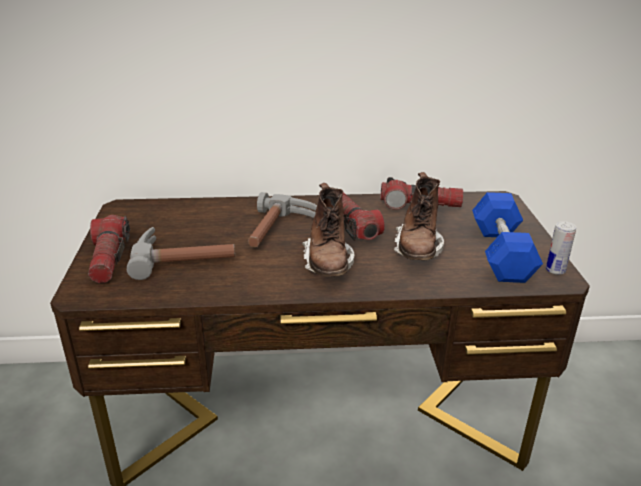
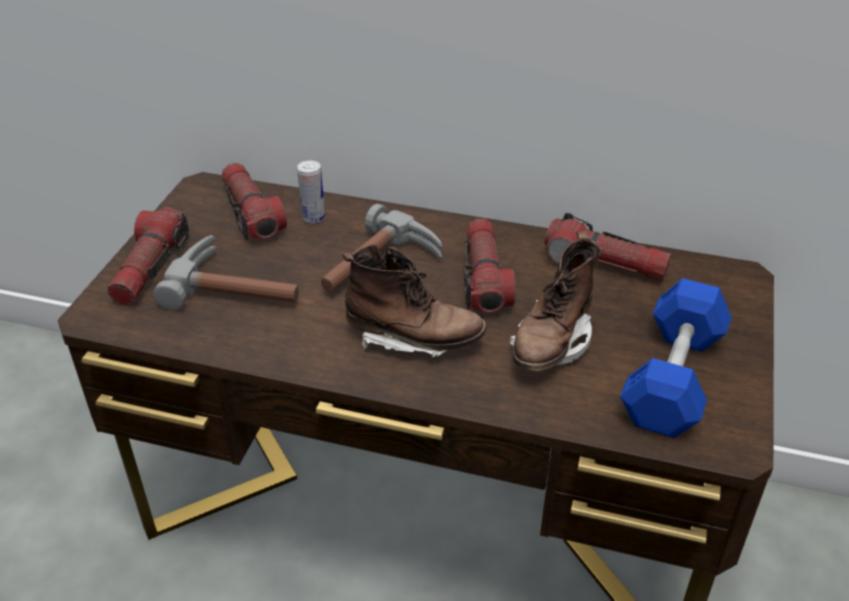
camera: 20 degrees right, 10 degrees up
brown boot [302,183,354,277] -> brown boot turned 90 degrees counterclockwise [343,244,487,357]
can [546,221,576,275] -> can moved to [297,161,325,224]
none -> flashlight [222,163,287,240]

